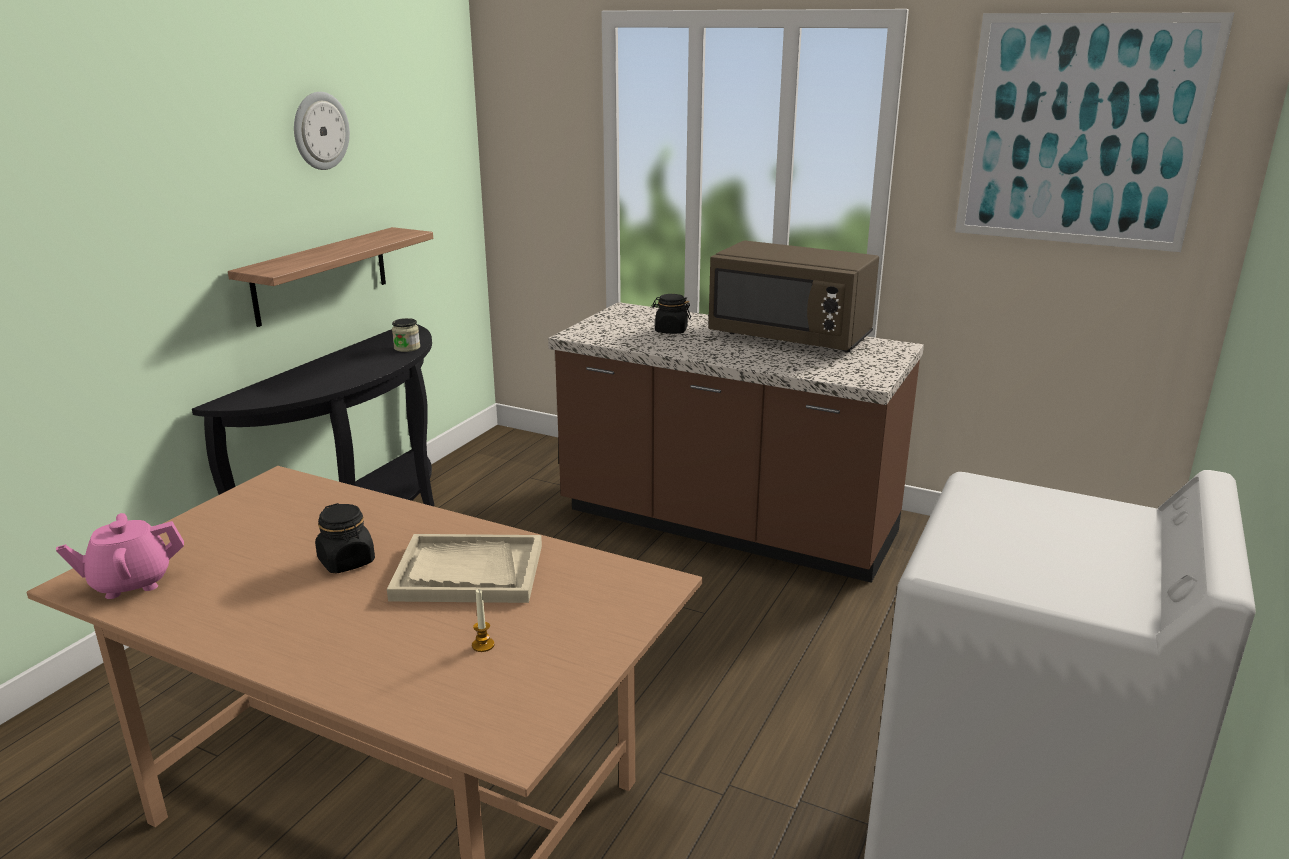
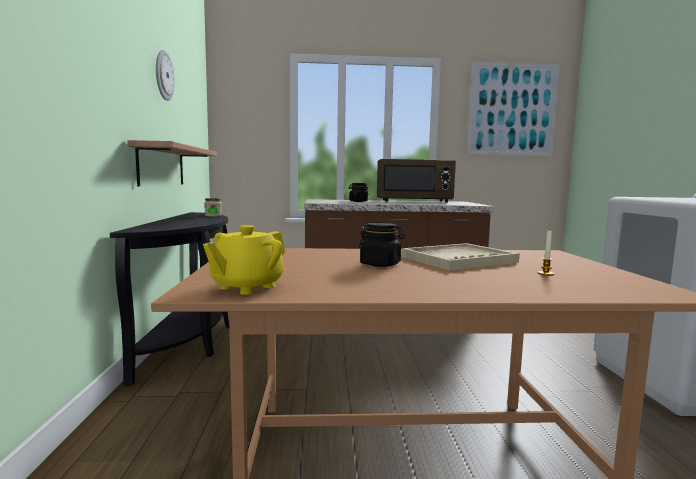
camera: 30 degrees left, 15 degrees down
pink teapot [56,513,184,599] -> yellow teapot [203,225,285,295]

